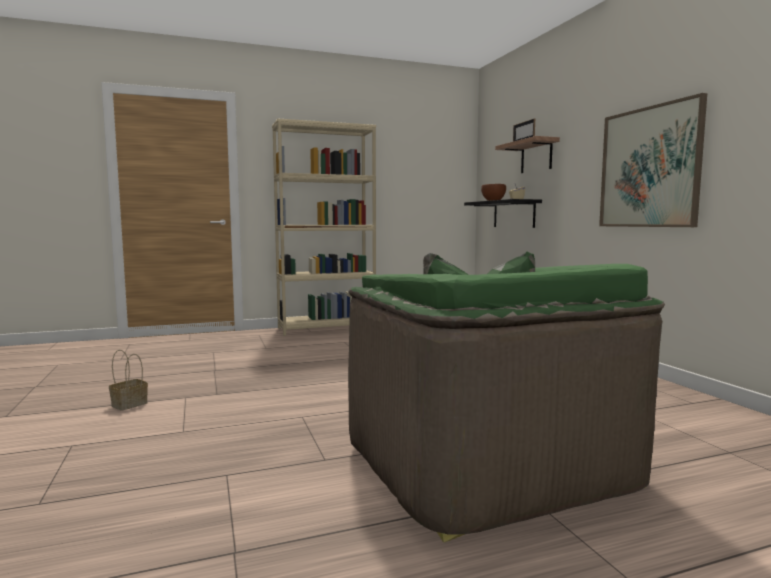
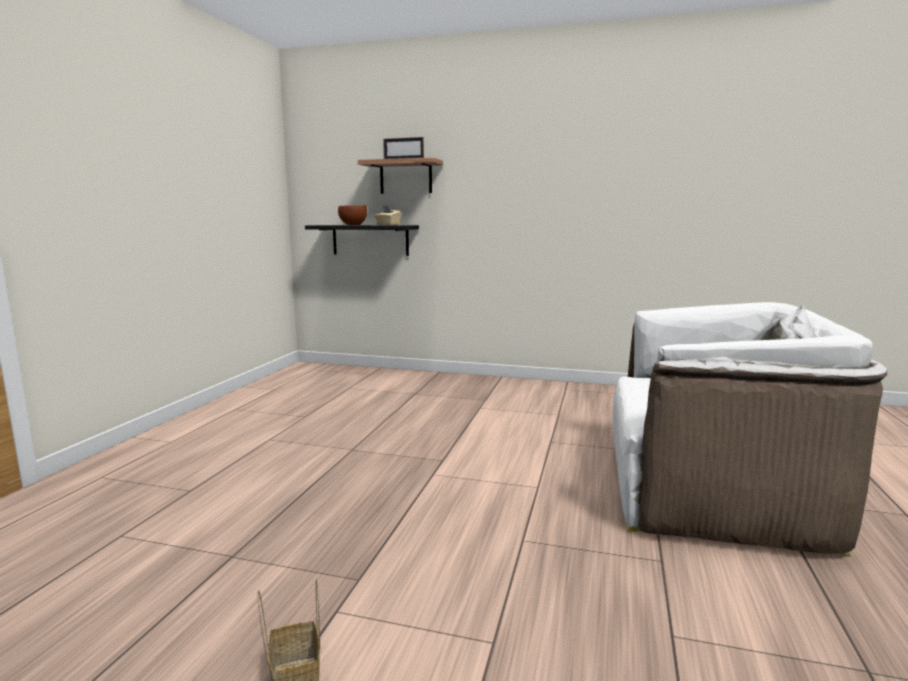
camera: 55 degrees left, 5 degrees up
beige bookcase [272,118,376,336] -> none
green armchair [348,251,665,543] -> white armchair [613,302,887,557]
picture [599,93,707,227] -> none

